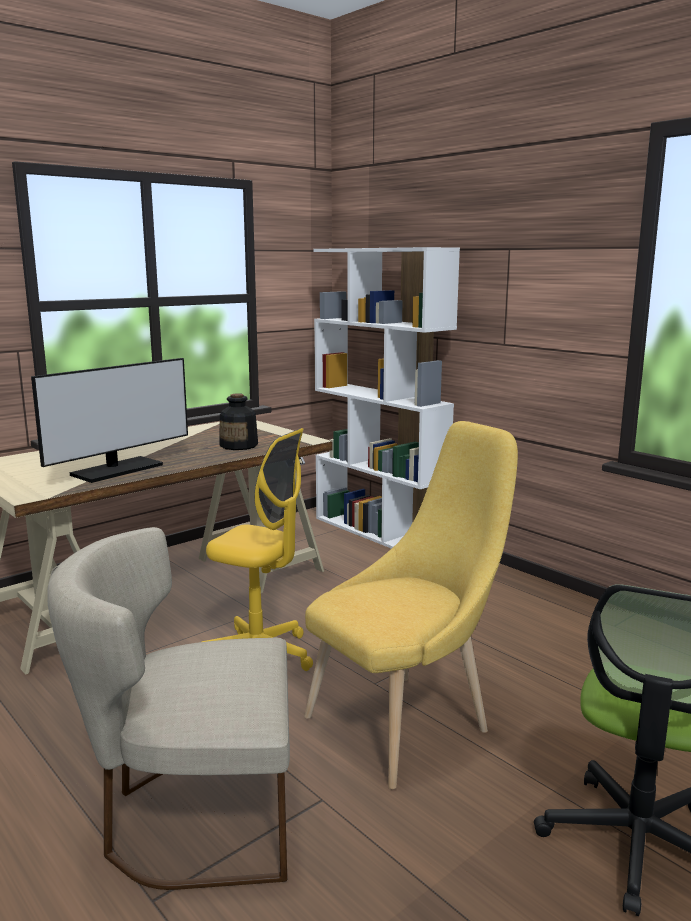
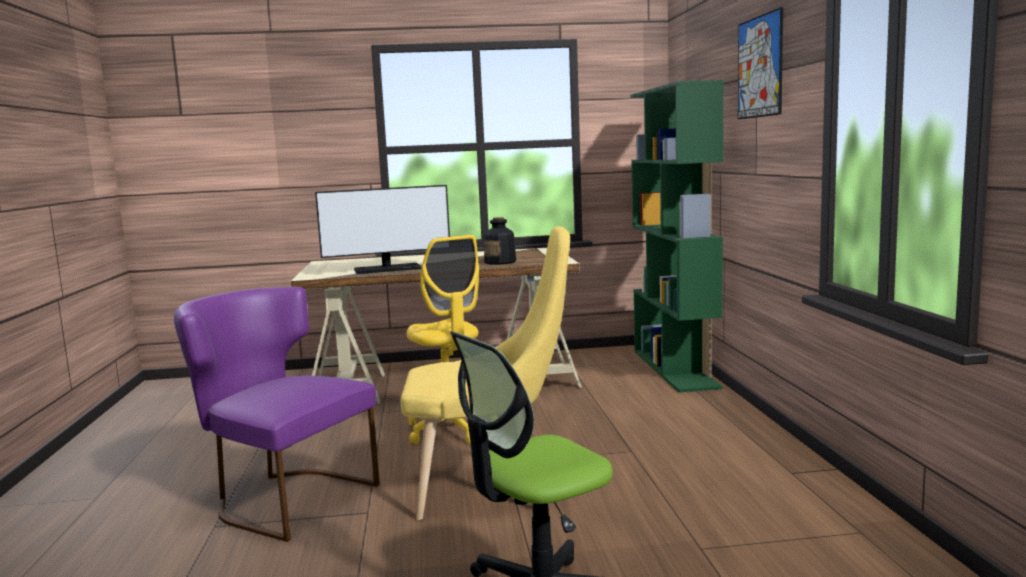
camera: 35 degrees right, 5 degrees down
beige chair [47,527,290,890] -> purple chair [174,287,380,542]
white bookcase [313,247,460,549] -> green bookcase [630,80,724,392]
none -> picture [738,7,783,119]

